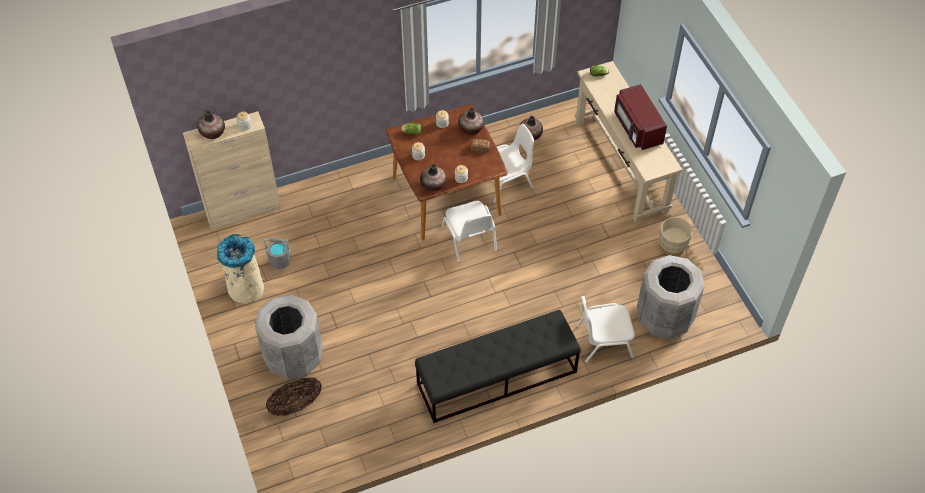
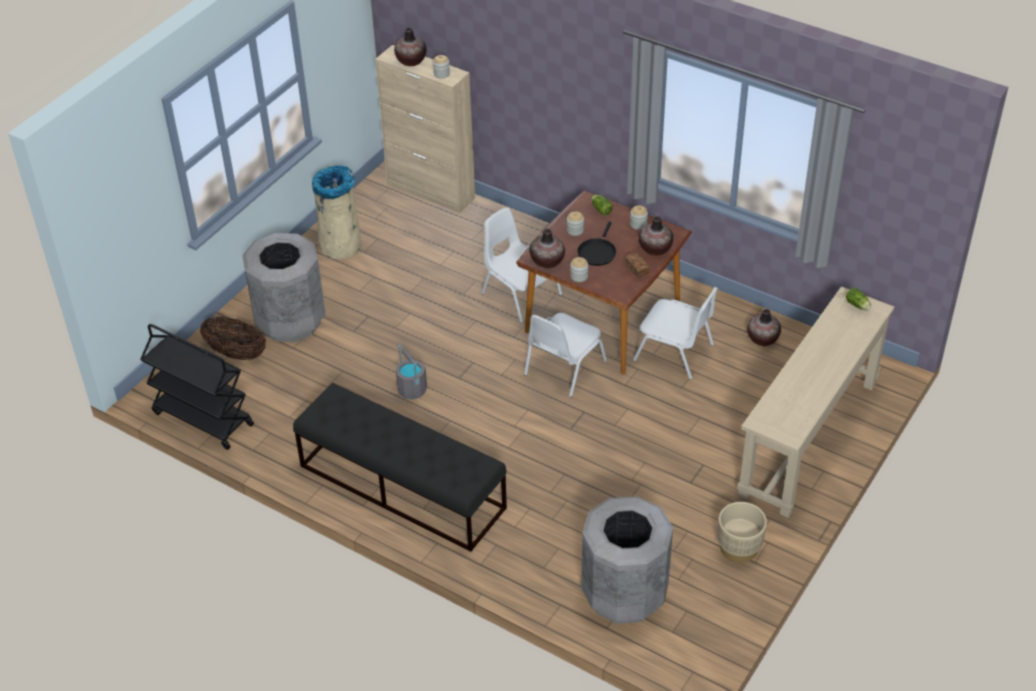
camera: 55 degrees right, 10 degrees down
grey bucket [263,238,291,269] -> grey bucket moved to [396,344,427,399]
white chair [576,296,635,363] -> white chair moved to [481,208,562,323]
red microwave [614,84,667,150] -> none
none -> black cart [140,324,254,450]
none -> black frying pan [577,222,616,266]

